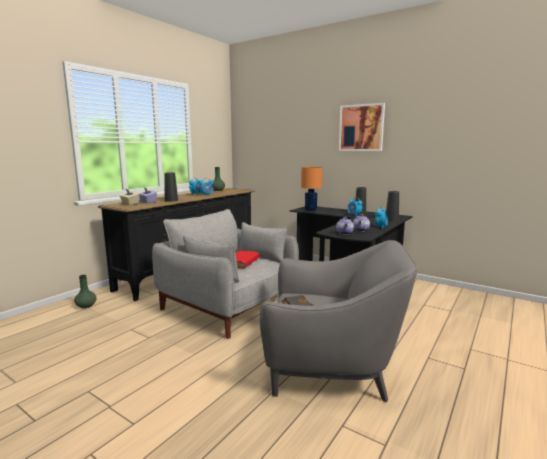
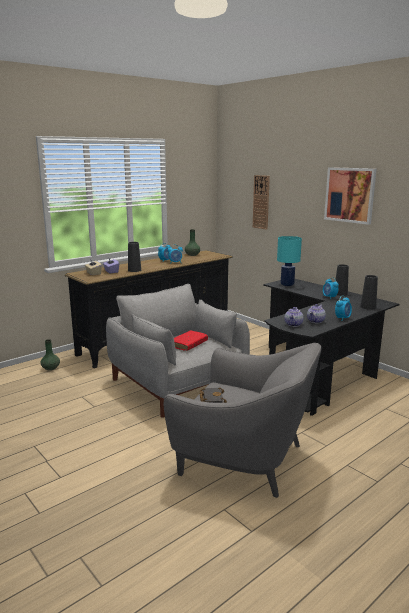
camera: 15 degrees right, 5 degrees up
orange table lamp [301,167,322,210] -> turquoise table lamp [277,236,302,286]
none -> wall clock [253,175,270,230]

